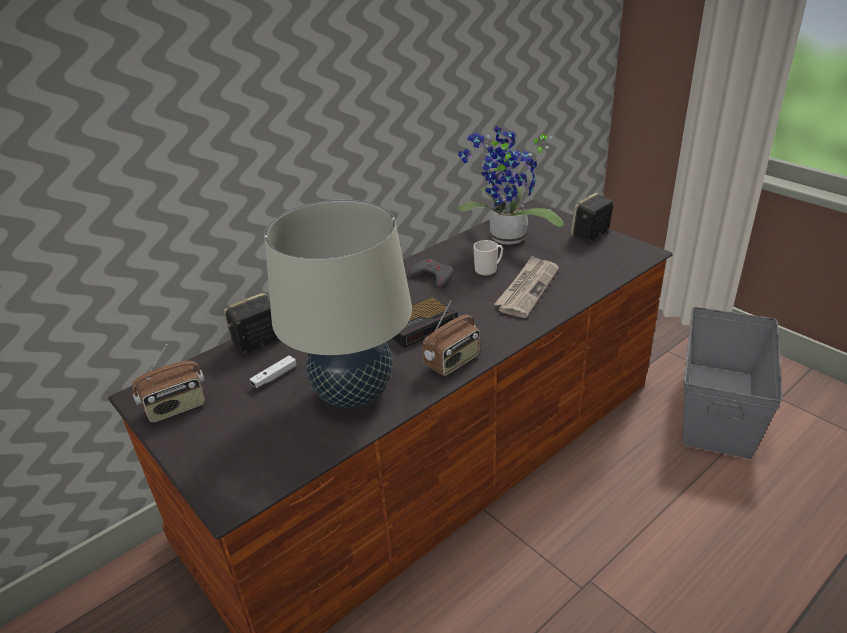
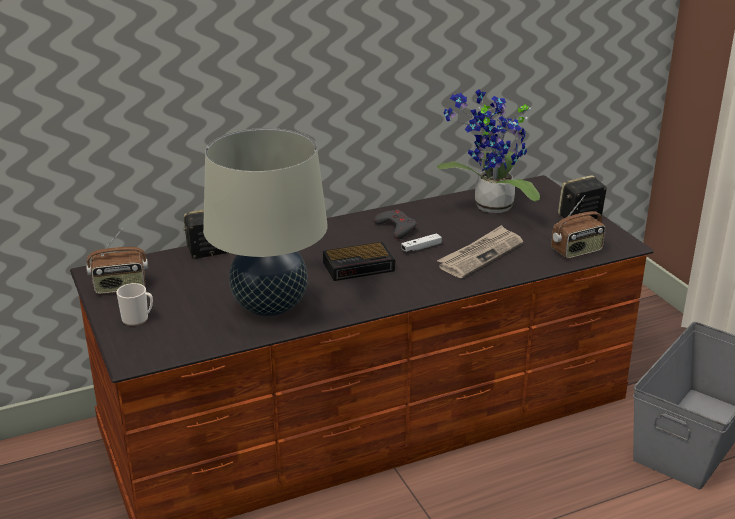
camera: 15 degrees right, 5 degrees down
white game controller [250,356,296,388] -> white game controller moved to [401,233,442,252]
radio [423,300,480,376] -> radio moved to [551,195,606,259]
mug [473,240,503,276] -> mug moved to [116,283,153,326]

